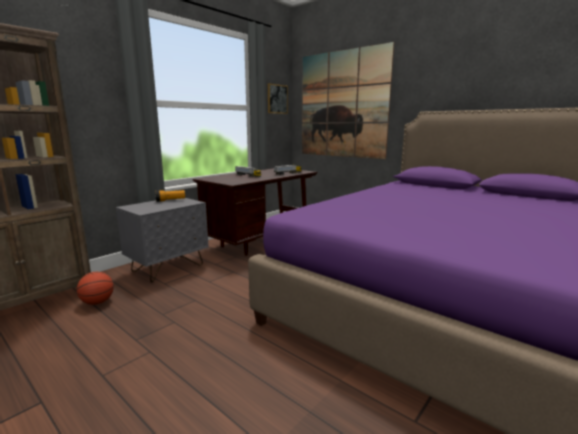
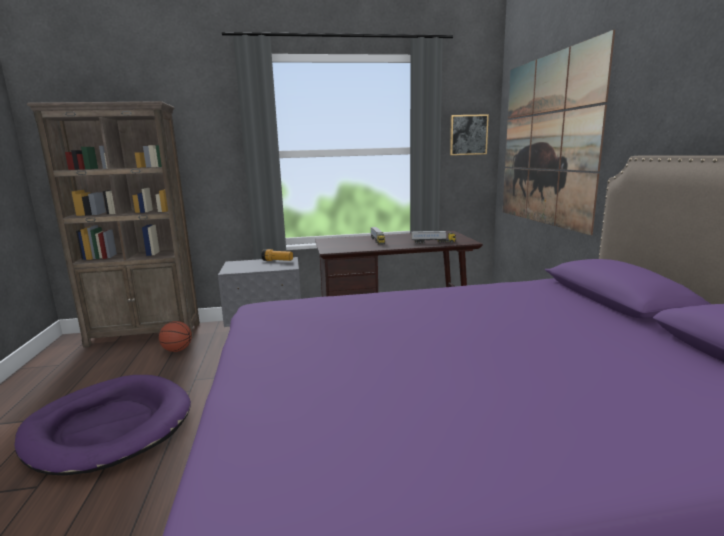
camera: 40 degrees right, 0 degrees up
none -> purple dog bed [14,375,191,476]

